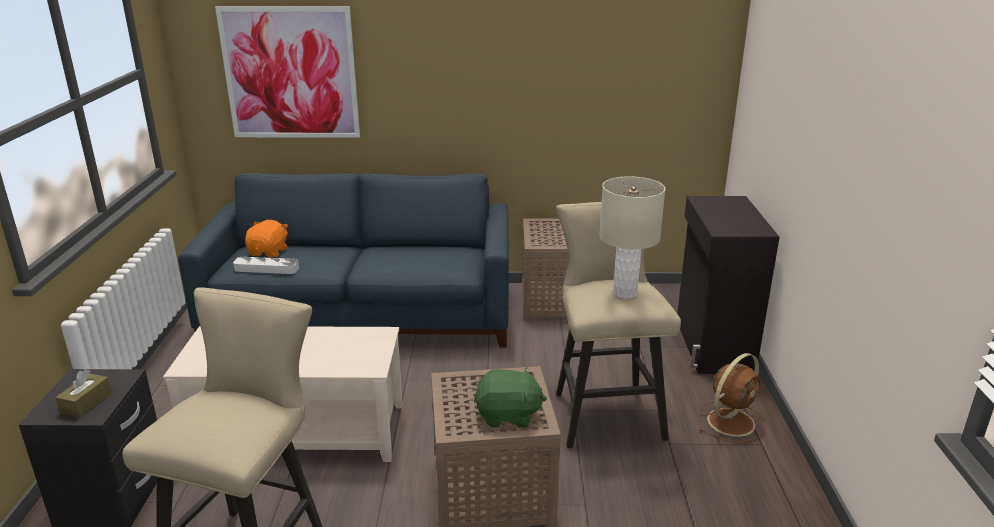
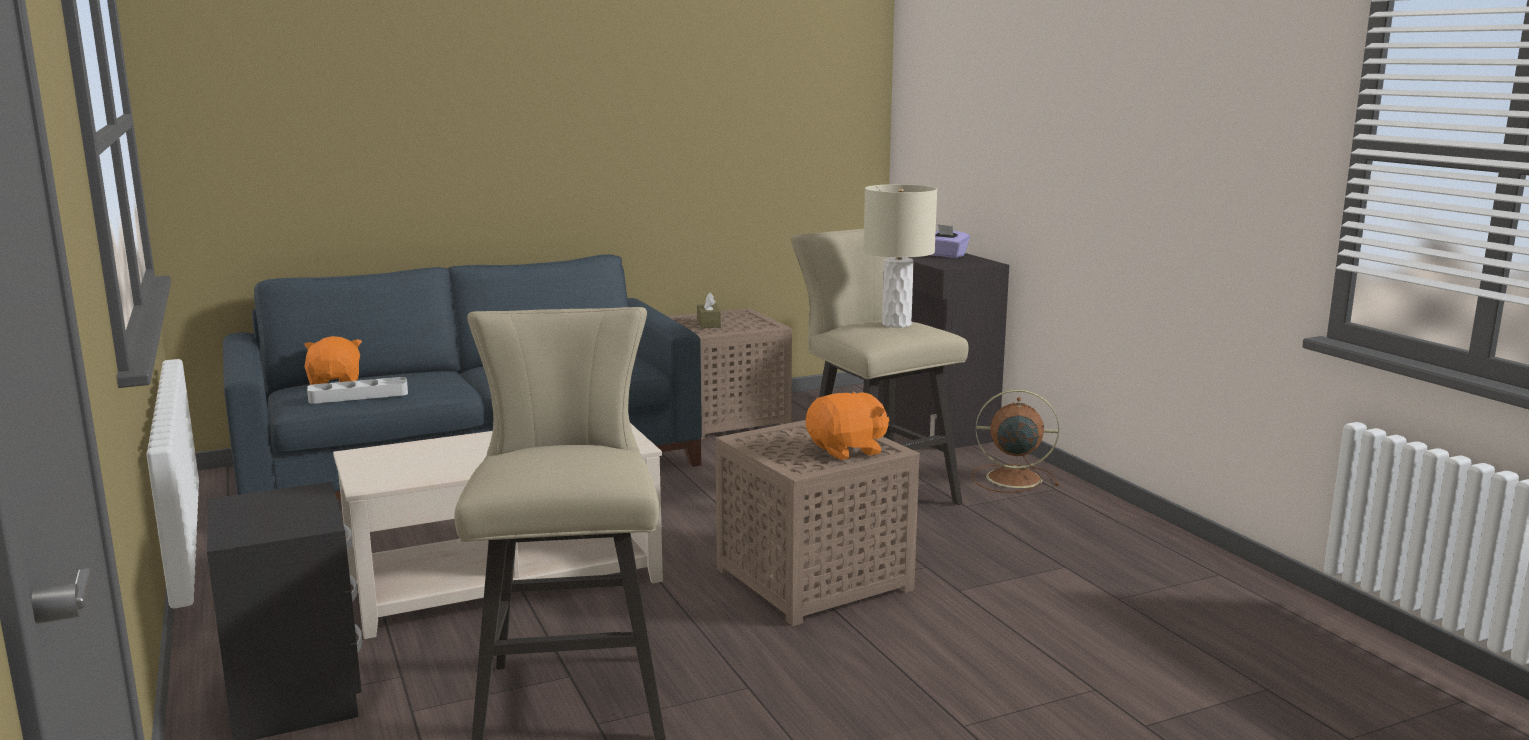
camera: 25 degrees left, 10 degrees down
brown tissue box [55,369,112,418] -> brown tissue box moved to [697,293,721,328]
picture [215,6,360,138] -> none
green plush toy [474,367,547,428] -> orange plush toy [806,391,889,460]
brown fan [699,353,767,443] -> brown fan turned 105 degrees counterclockwise [972,390,1059,493]
none -> purple tissue box [931,224,970,258]

